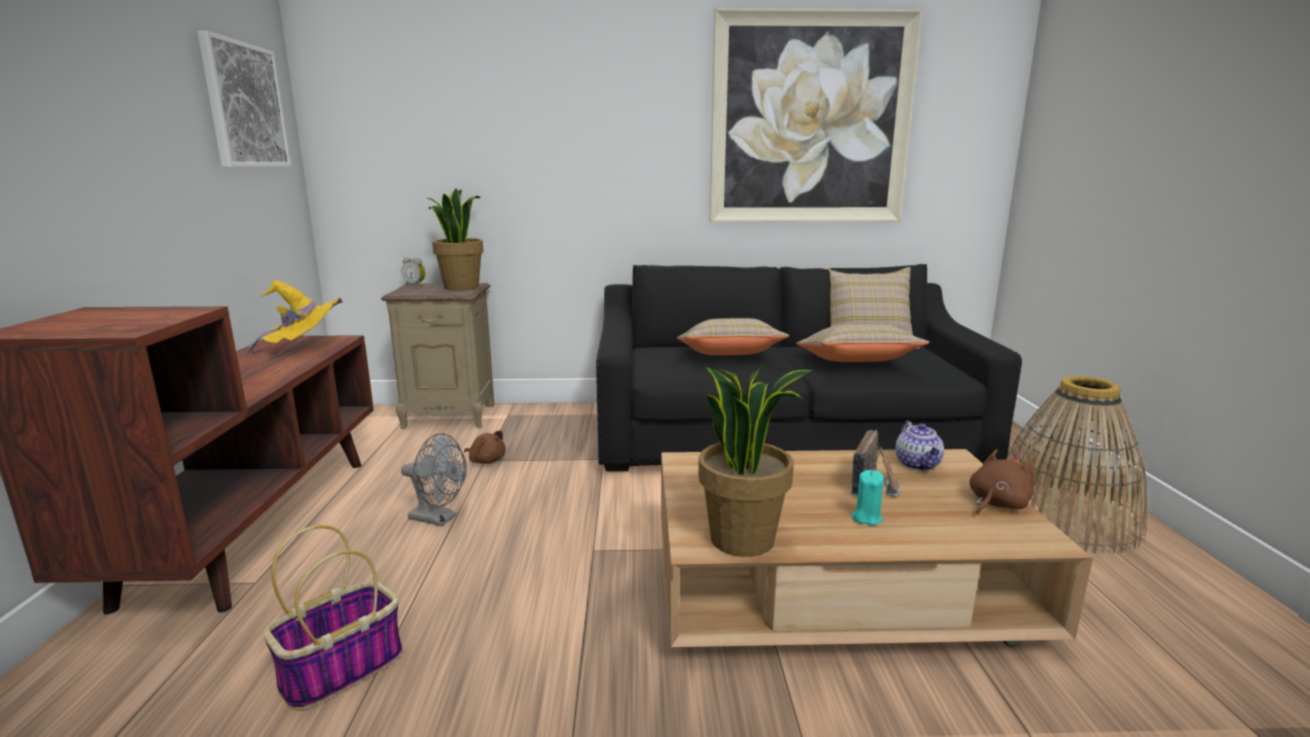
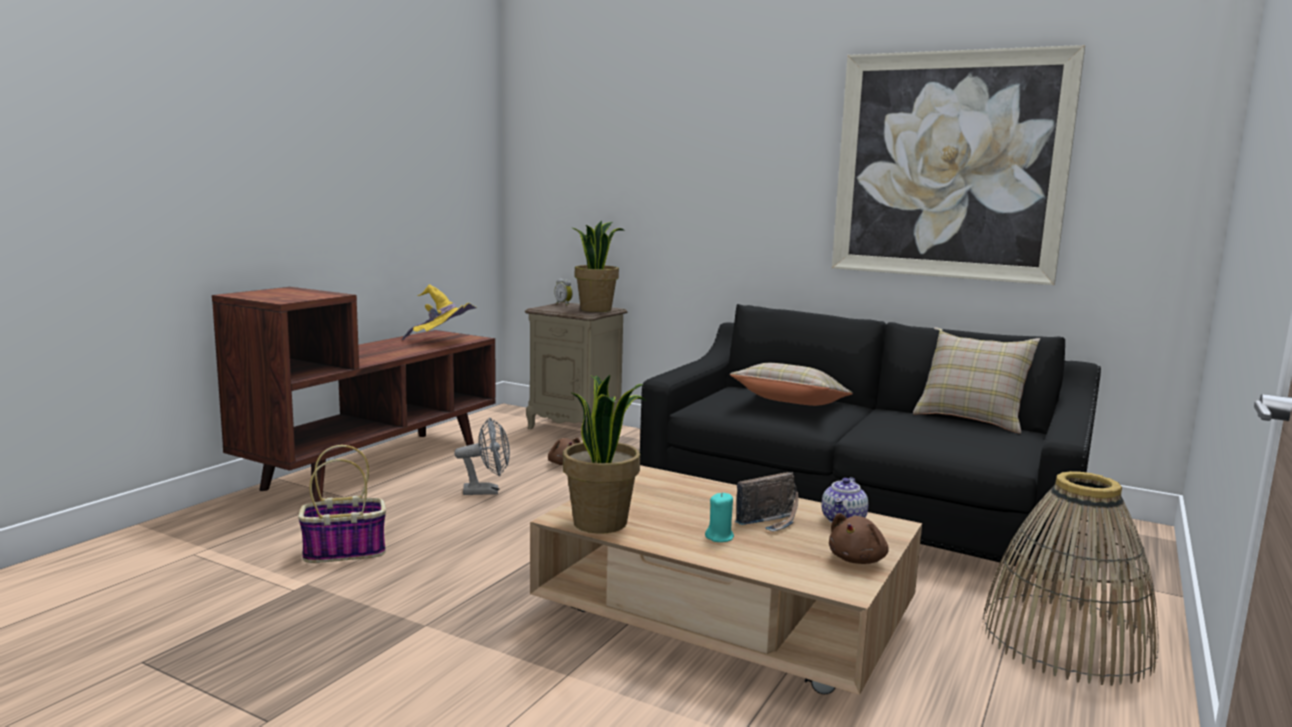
camera: 30 degrees right, 5 degrees down
picture [197,31,292,167] -> none
grey fan [401,433,467,526] -> grey fan turned 60 degrees counterclockwise [454,417,510,495]
beige pillow [796,324,929,362] -> none
brown plush toy [970,449,1035,515] -> brown plush toy turned 135 degrees clockwise [829,513,889,564]

